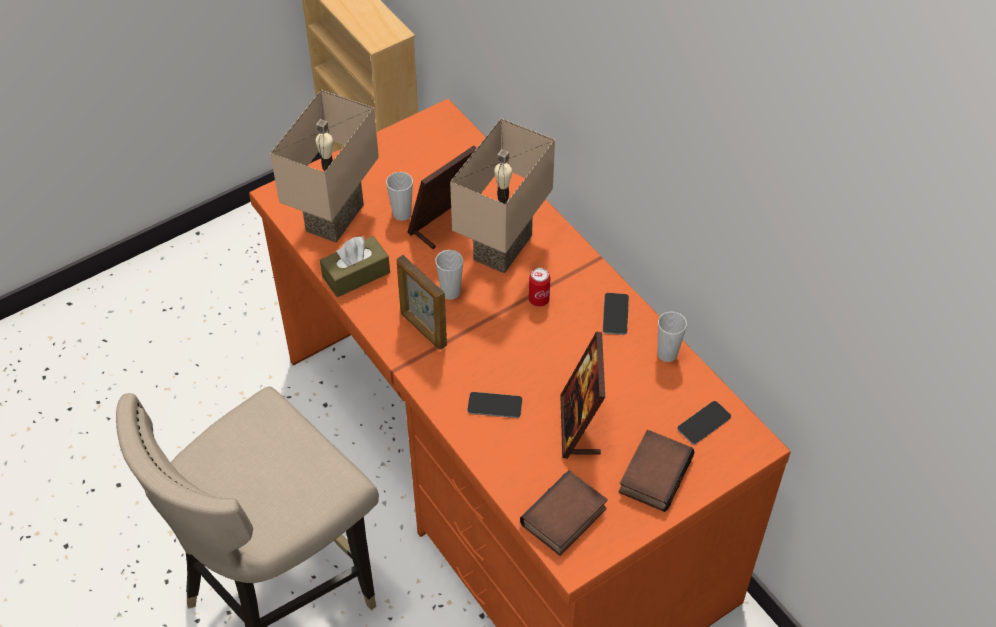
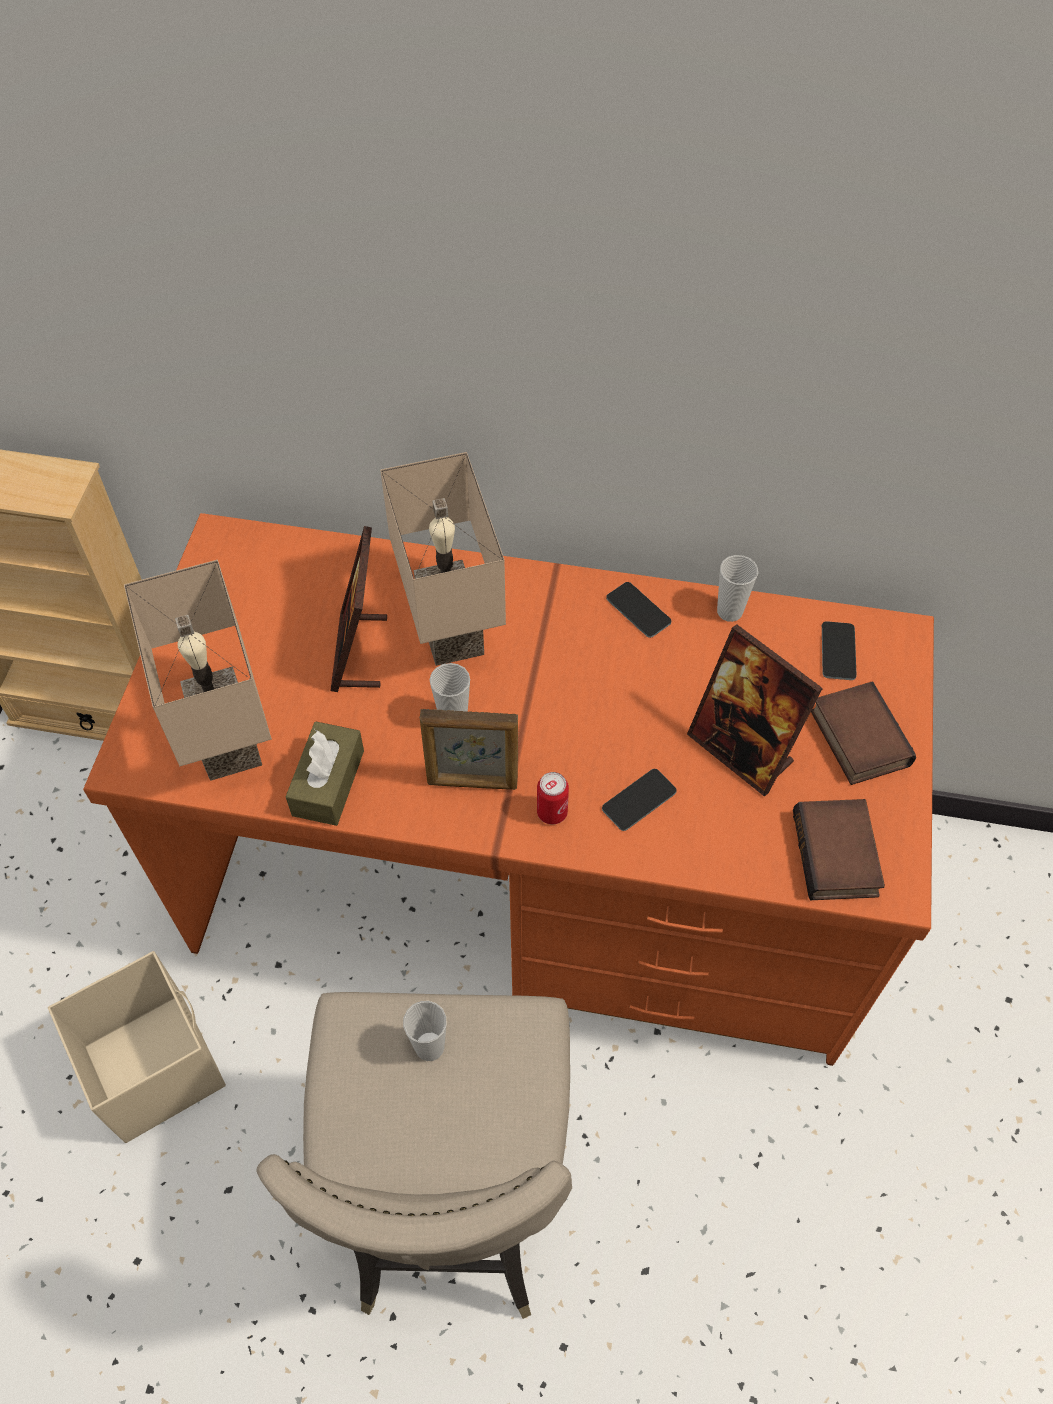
camera: 45 degrees left, 5 degrees up
cup [386,172,413,221] -> cup moved to [403,1001,446,1061]
can [529,268,550,307] -> can moved to [537,772,569,825]
none -> beige storage box [48,951,226,1143]

